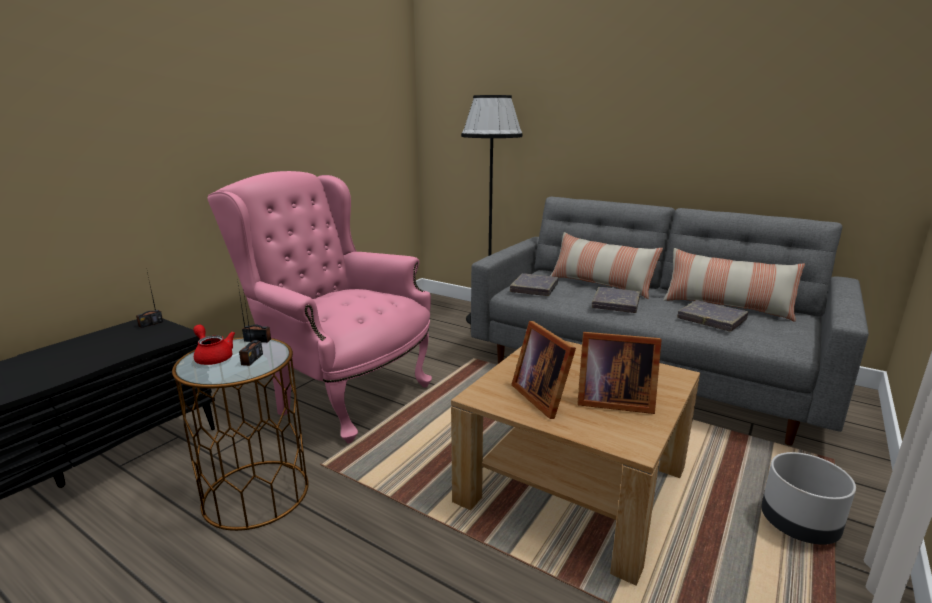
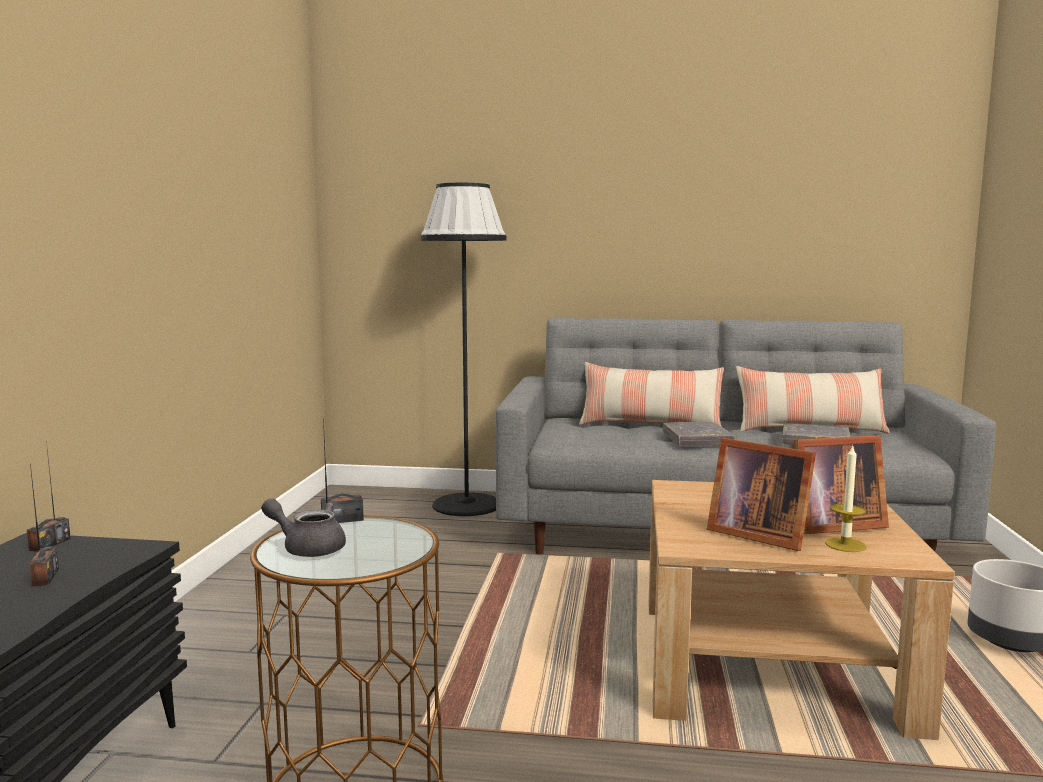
camera: 25 degrees left, 10 degrees down
red teapot [193,325,235,365] -> grey teapot [261,498,346,557]
pink armchair [208,171,432,443] -> none
radio [239,289,263,366] -> radio moved to [29,463,59,587]
grey book [510,273,558,296] -> none
none -> candle [825,445,866,552]

